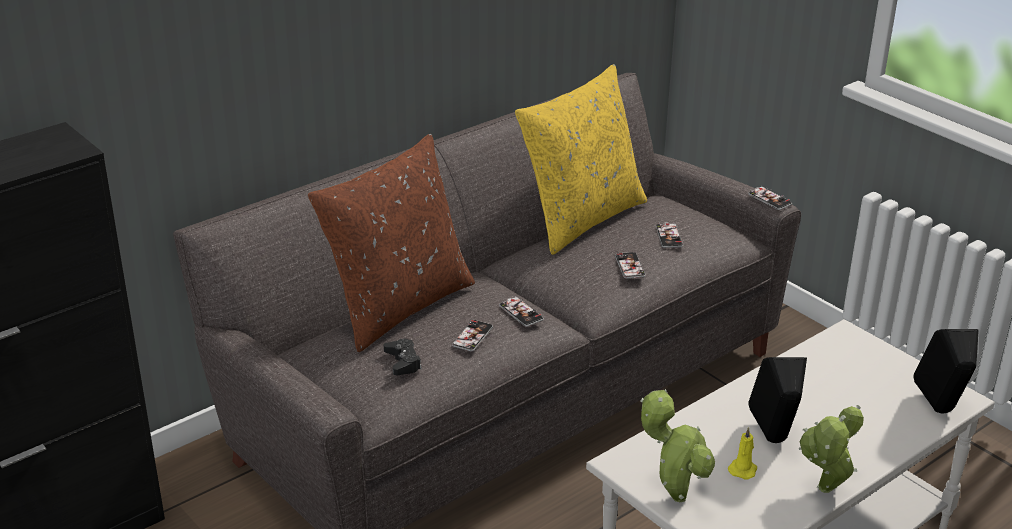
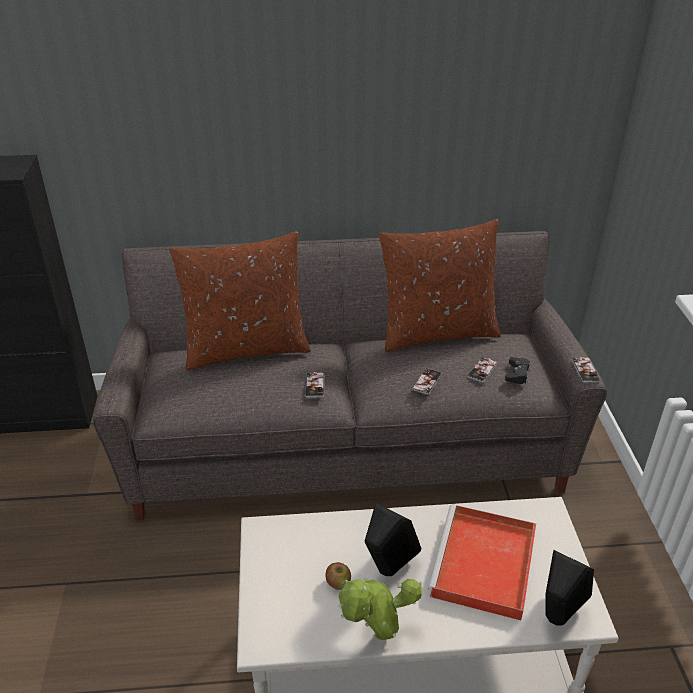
camera: 35 degrees right, 5 degrees up
black game controller [384,339,422,375] -> black game controller moved to [505,357,530,384]
phone [452,320,493,352] -> none
yellow pillow [515,64,647,255] -> brown pillow [379,219,501,352]
potted plant [640,389,715,502] -> none
yellow candle [728,427,757,479] -> apple [325,562,351,590]
none -> red tray [428,505,536,620]

